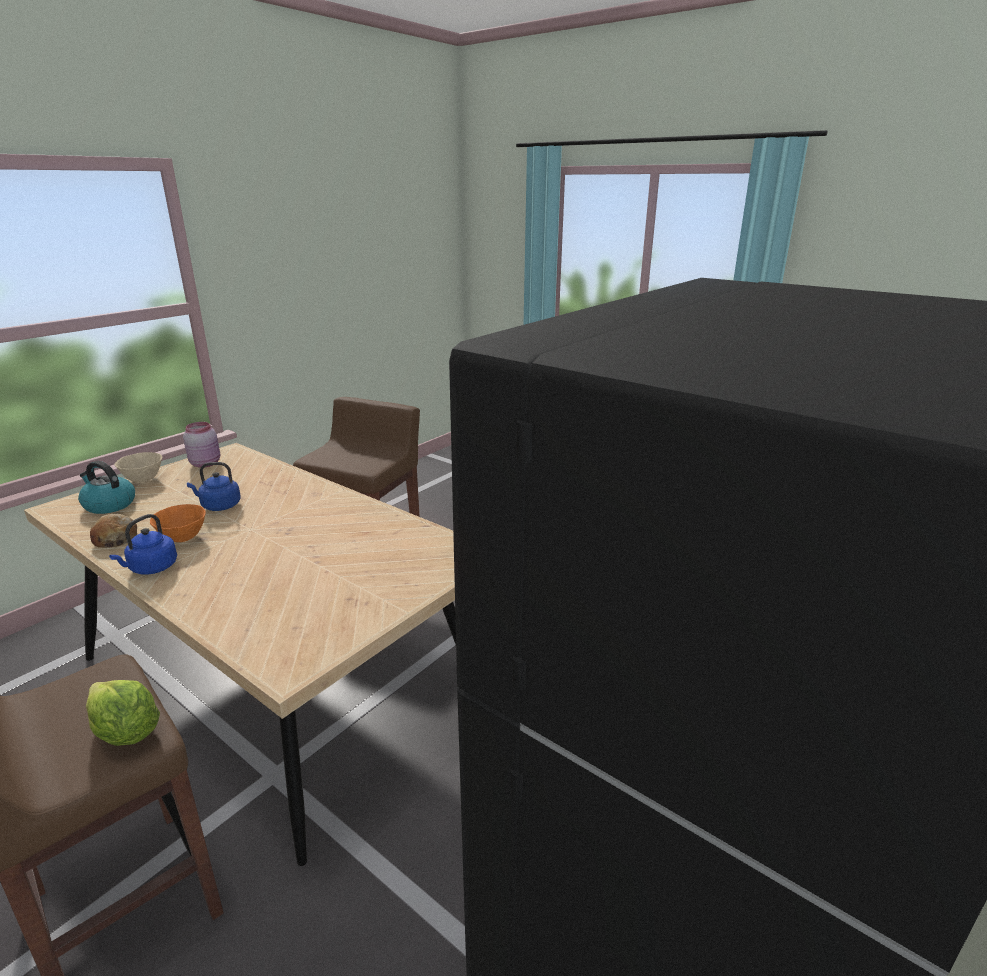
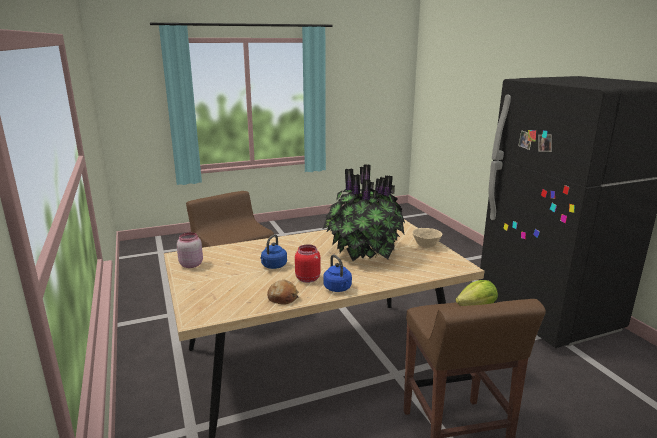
camera: 60 degrees left, 5 degrees down
kettle [78,461,135,514] -> none
beige bowl [114,452,162,482] -> beige bowl moved to [412,228,442,248]
orange bowl [150,504,206,542] -> red jar [295,244,321,283]
none -> potted plant [323,164,405,261]

